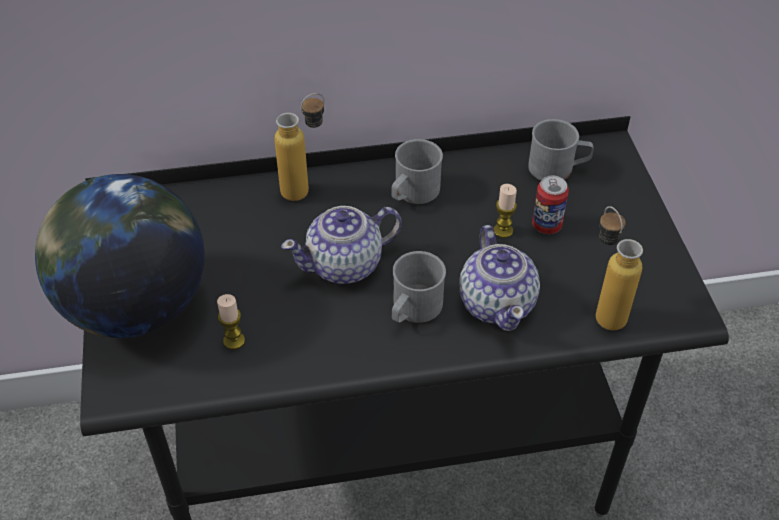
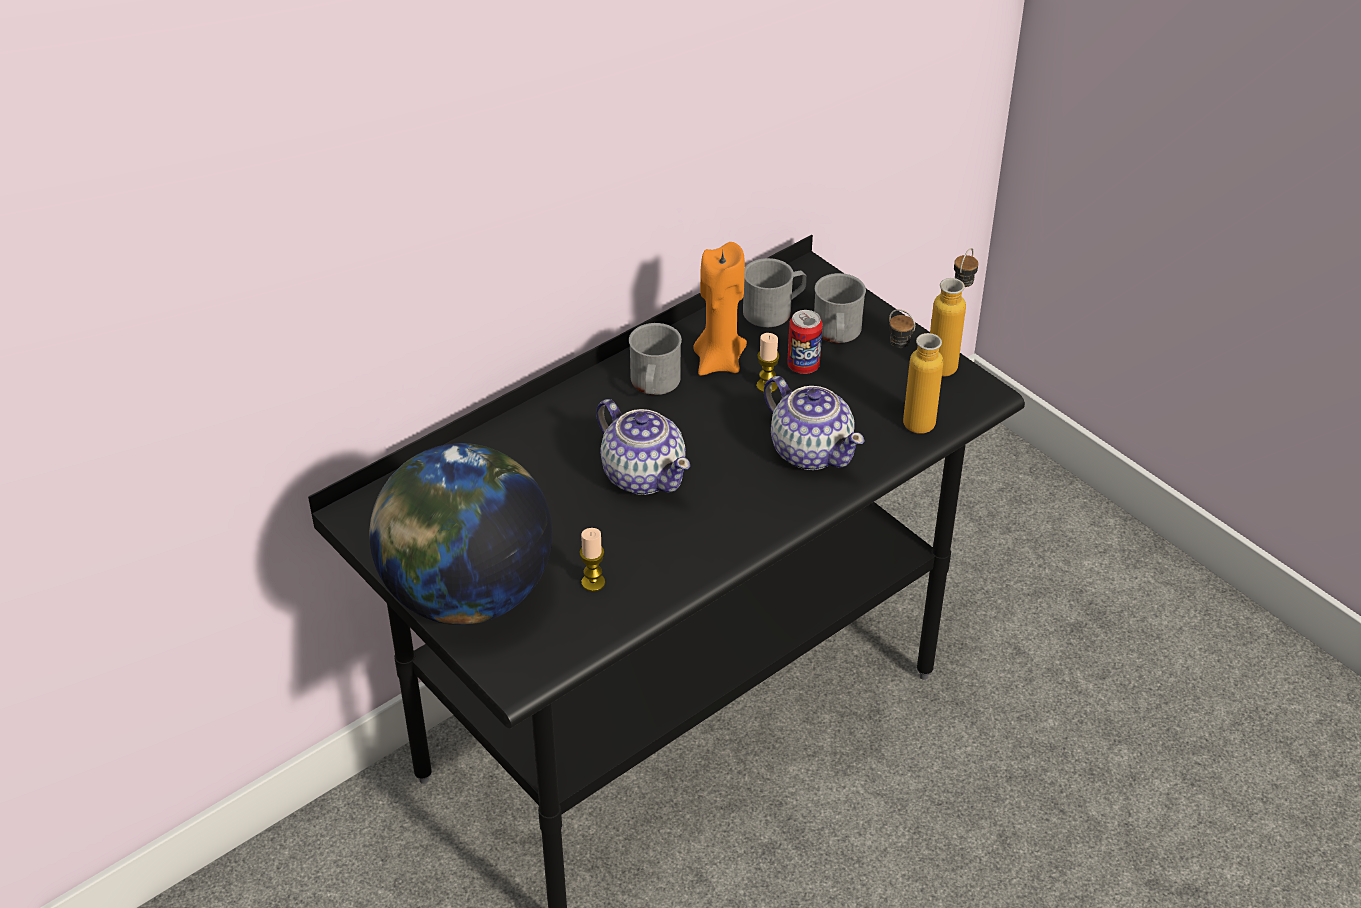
camera: 30 degrees left, 5 degrees down
bottle [274,93,325,201] -> bottle moved to [930,248,978,377]
teapot [281,206,402,284] -> teapot turned 75 degrees counterclockwise [596,399,690,495]
grey mug [392,251,446,323] -> grey mug moved to [814,273,866,343]
none -> orange candle [693,242,747,376]

